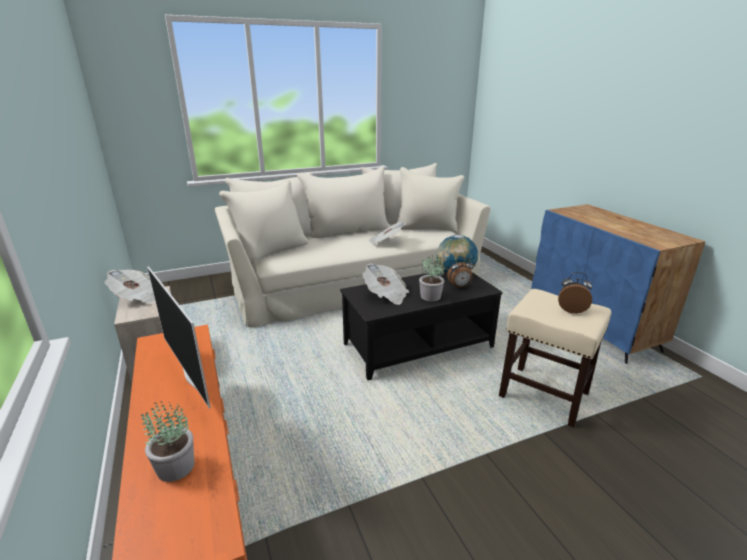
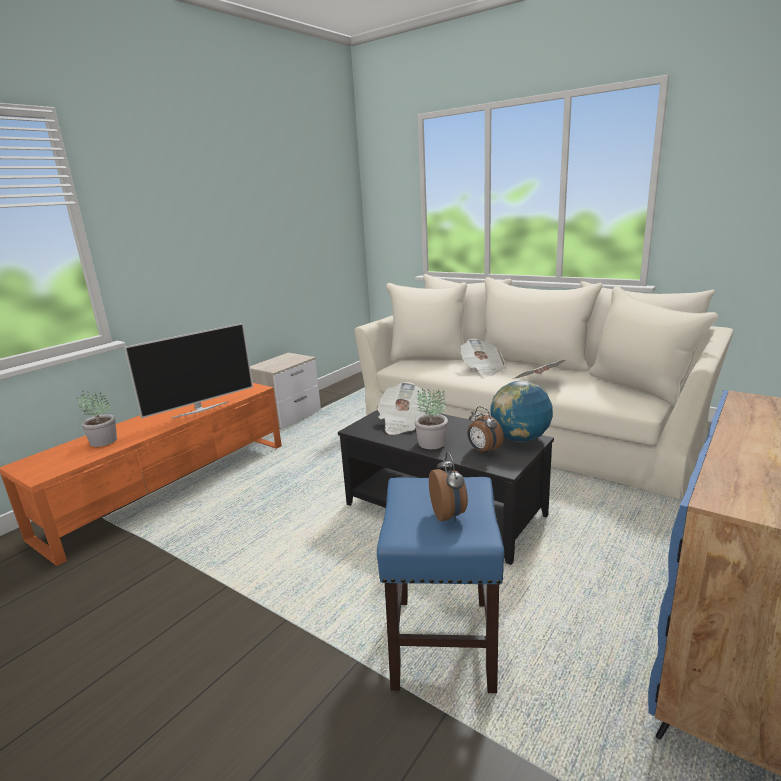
camera: 60 degrees right, 5 degrees down
newspaper [105,270,155,304] -> newspaper moved to [460,339,506,377]
television [147,266,211,409] -> television turned 150 degrees counterclockwise [124,323,253,419]
beige stool [499,289,612,428] -> blue stool [377,477,504,693]

